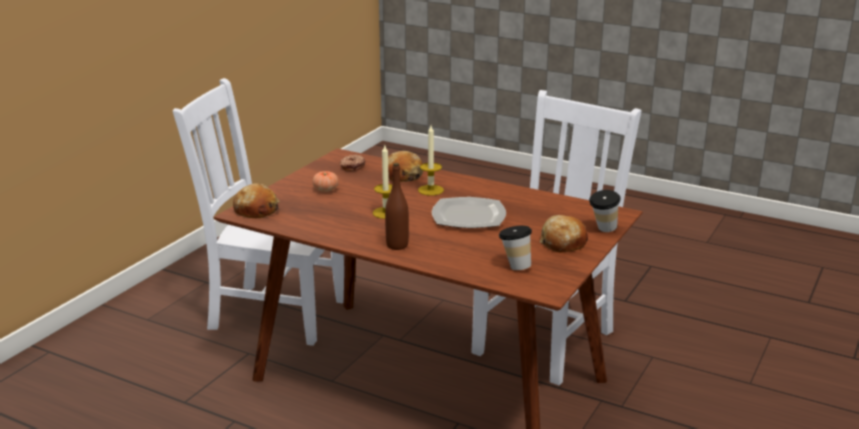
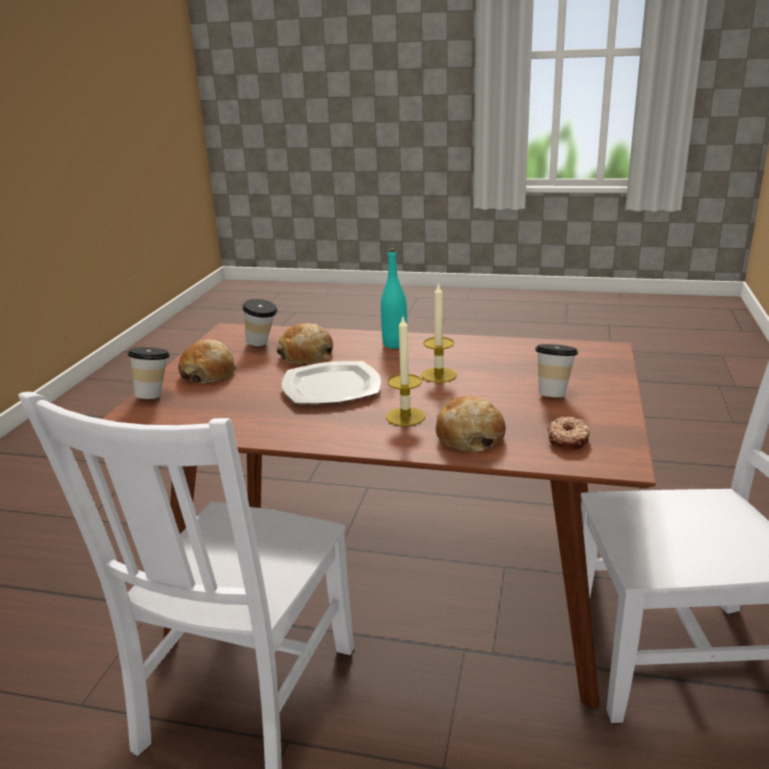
camera: 165 degrees right, 0 degrees up
bread [233,183,280,218] -> bread moved to [276,323,333,364]
tomato [312,171,339,192] -> cup [536,344,578,397]
brown bottle [385,163,409,250] -> turquoise bottle [381,248,407,349]

